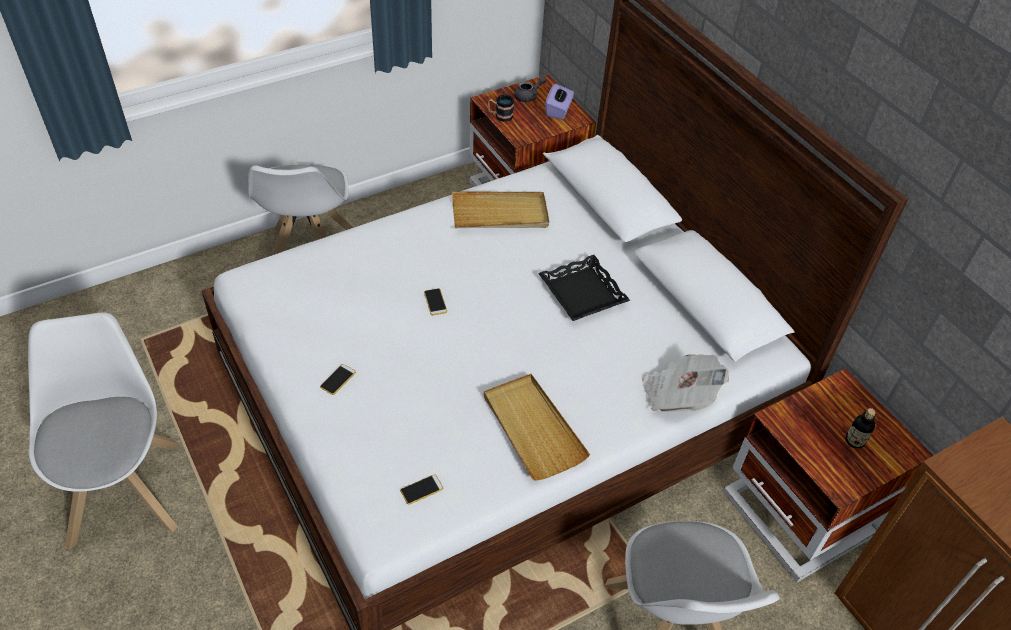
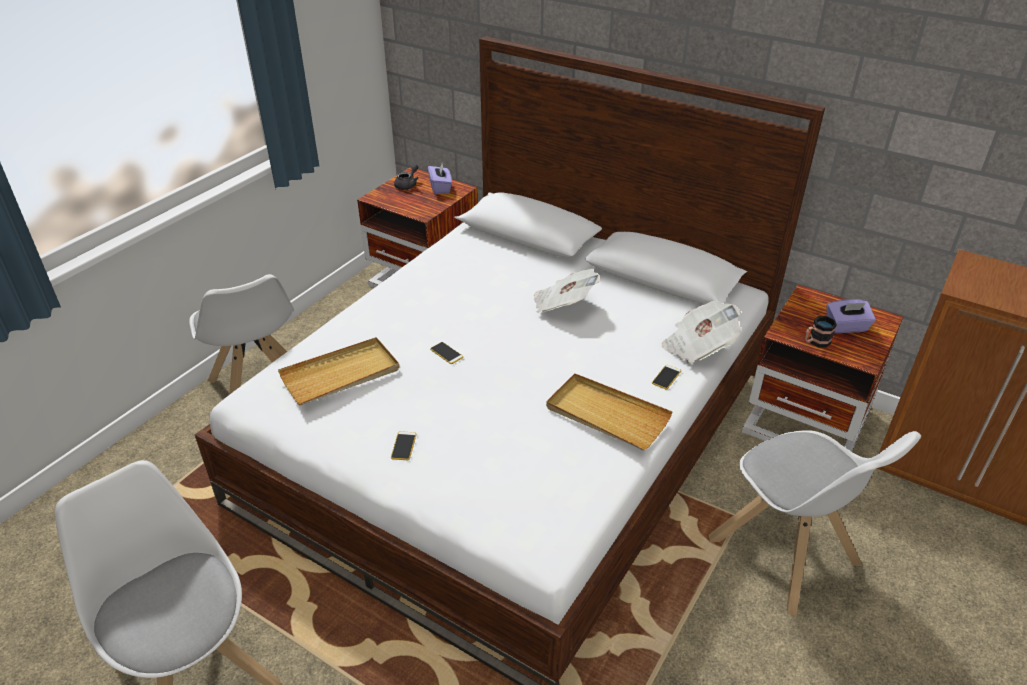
camera: 25 degrees left, 10 degrees down
phone [400,474,443,505] -> phone moved to [652,365,681,389]
beige tray [452,191,549,228] -> beige tray moved to [278,337,399,405]
mug [488,95,514,122] -> mug moved to [805,316,837,347]
black tray [538,255,630,321] -> newspaper [534,269,600,313]
bottle [846,408,876,449] -> purple tissue box [826,299,876,333]

